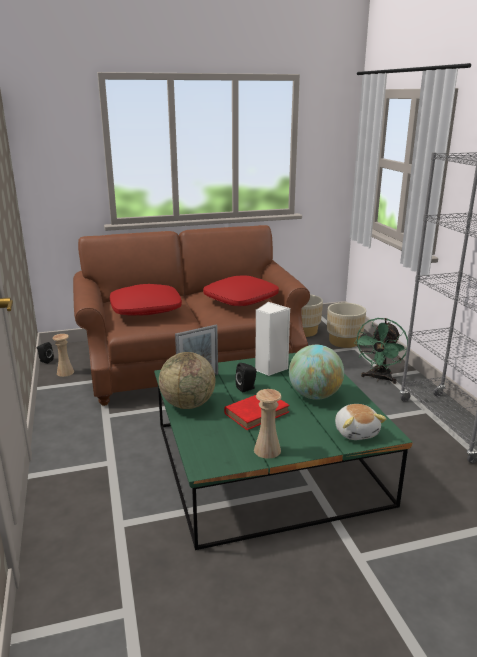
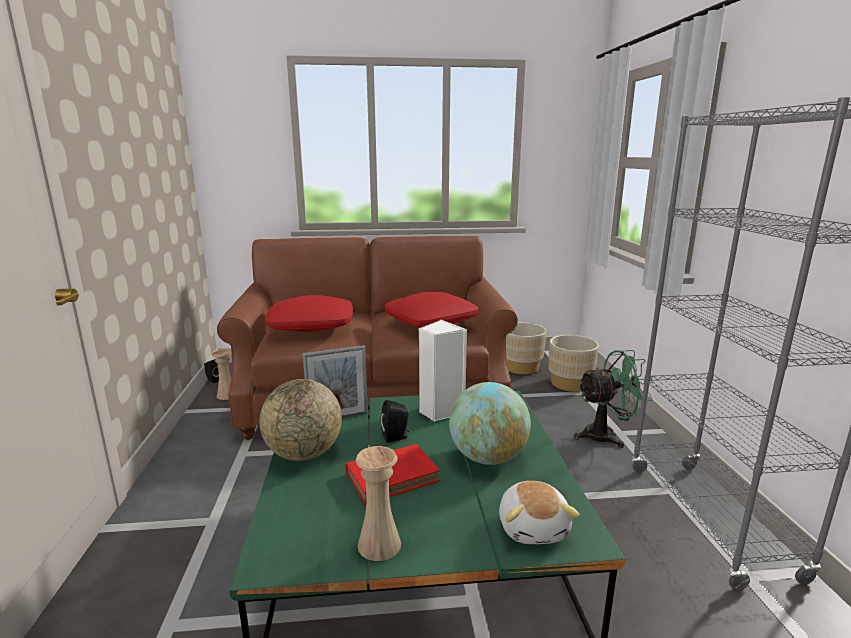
camera: 10 degrees right, 5 degrees down
green fan [354,318,408,384] -> green fan turned 135 degrees counterclockwise [574,350,653,448]

